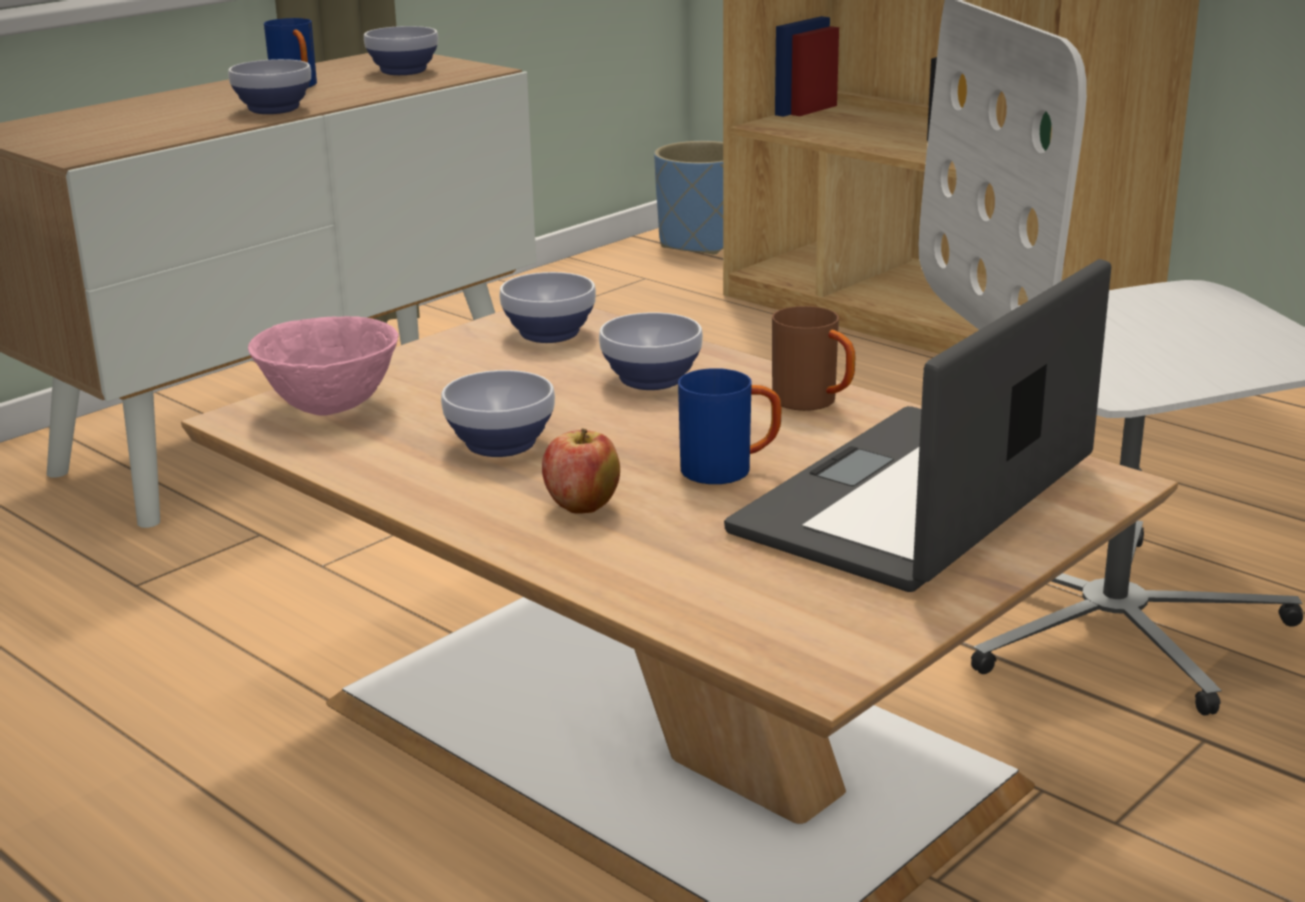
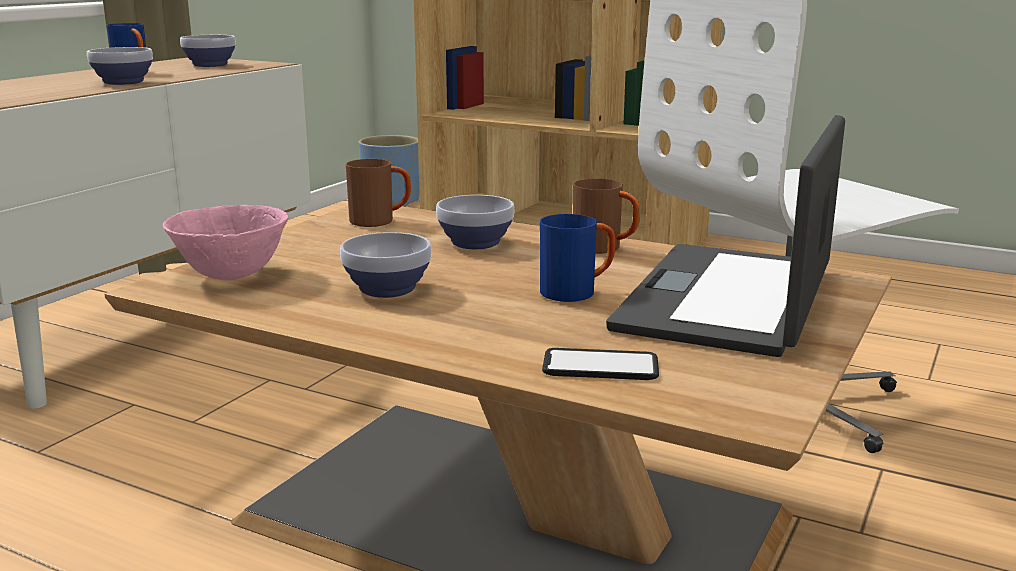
camera: 15 degrees left, 5 degrees down
bowl [499,272,596,343] -> brown mug [346,159,411,227]
apple [542,428,620,514] -> none
none -> phone [542,348,659,380]

